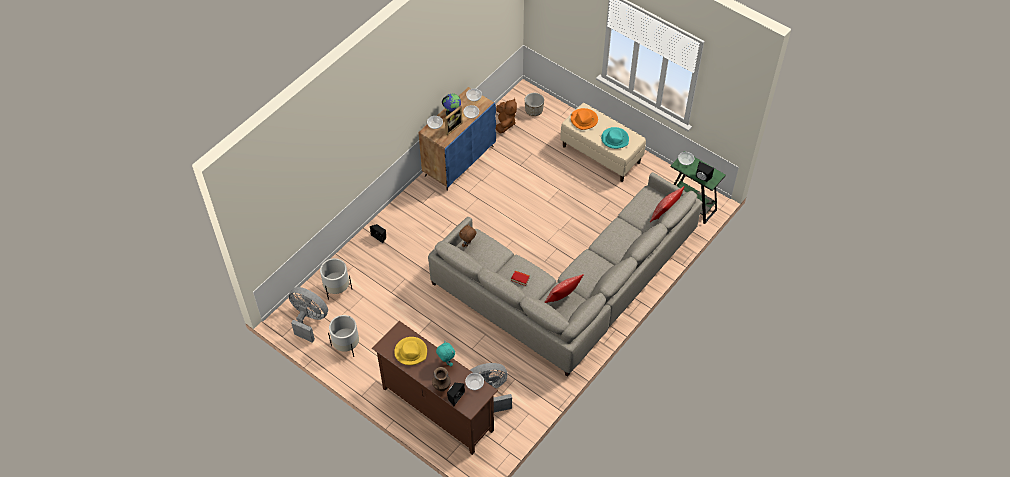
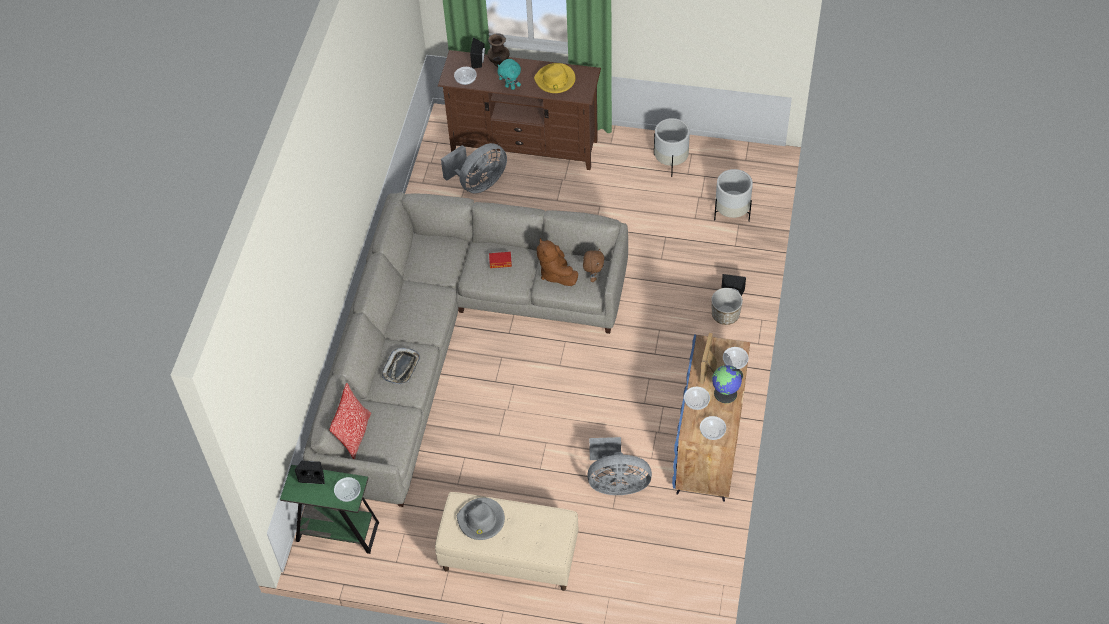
camera: 155 degrees right, 0 degrees up
grey fan [289,287,328,343] -> grey fan moved to [587,437,652,495]
brown plush toy [496,98,517,134] -> brown plush toy moved to [537,238,578,286]
planter [525,93,544,116] -> planter moved to [711,288,743,325]
pillow [545,274,584,303] -> none
orange hat [571,108,598,130] -> none
turquoise hat [601,127,629,149] -> grey hat [457,498,505,540]
none -> tray [382,348,420,384]

